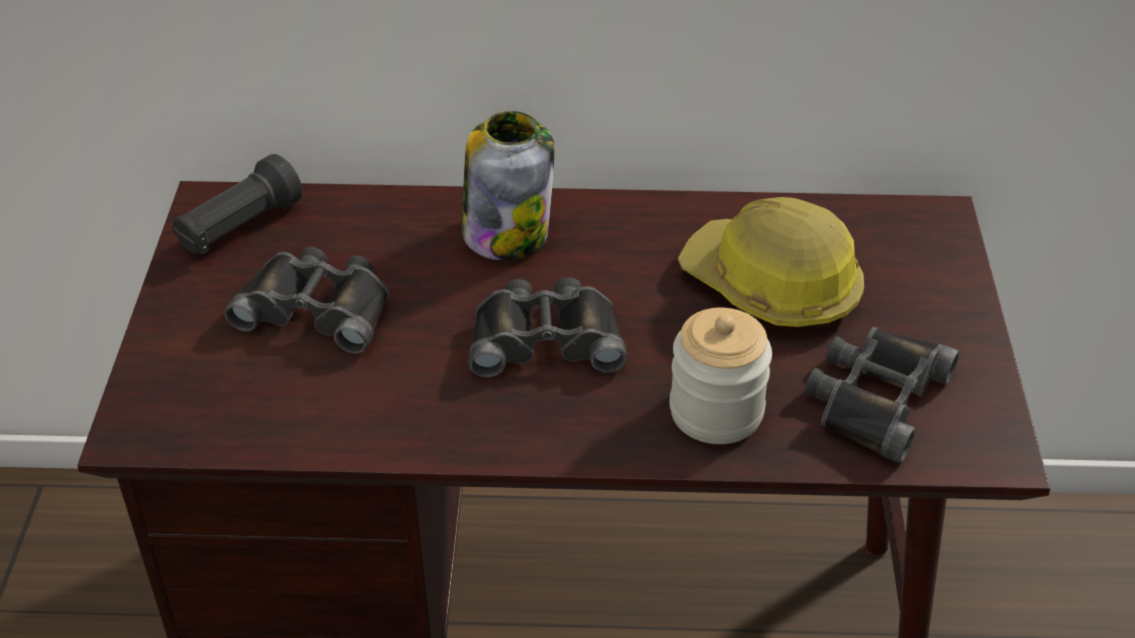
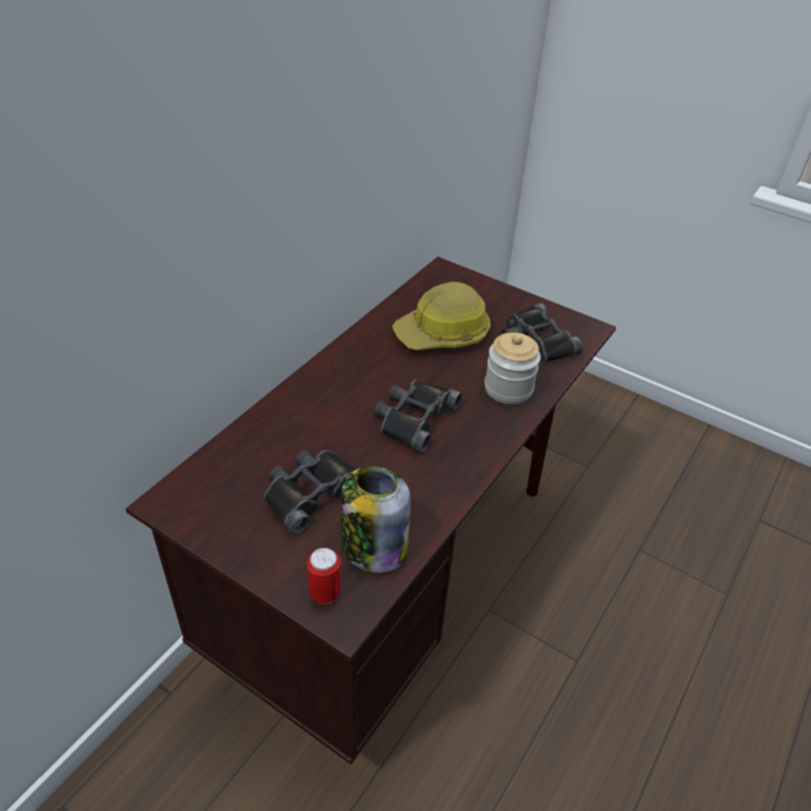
camera: 60 degrees left, 0 degrees up
black flashlight [172,154,302,254] -> none
jar [462,111,554,260] -> jar moved to [341,466,411,573]
none -> can [307,547,341,604]

